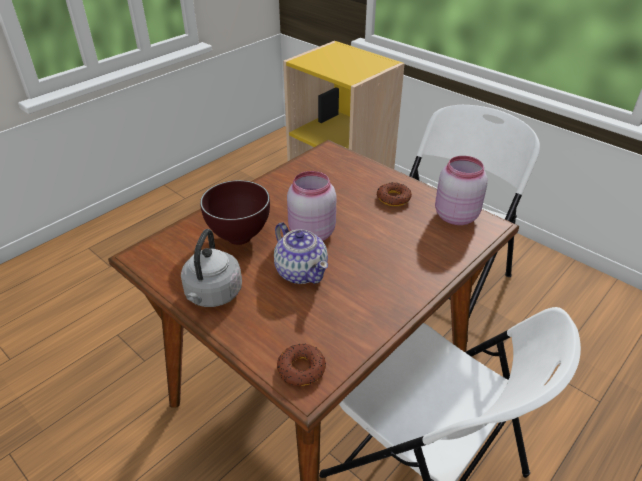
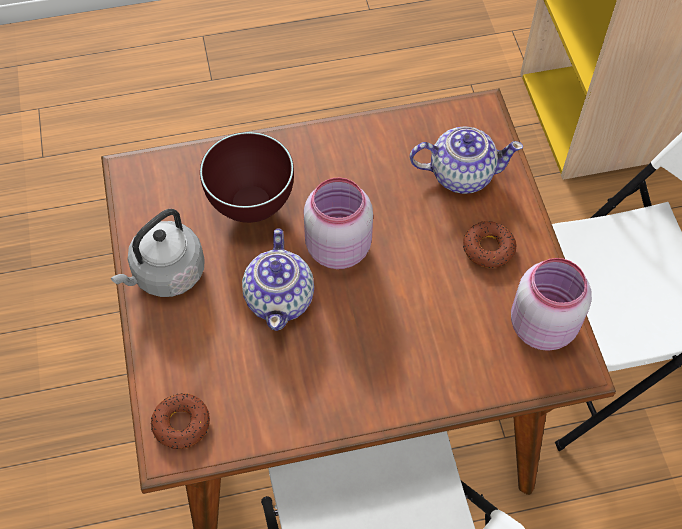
camera: 35 degrees right, 20 degrees up
none -> teapot [410,126,523,194]

